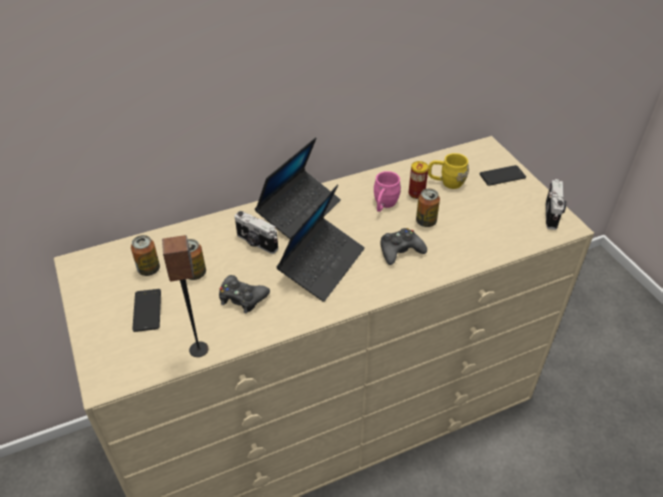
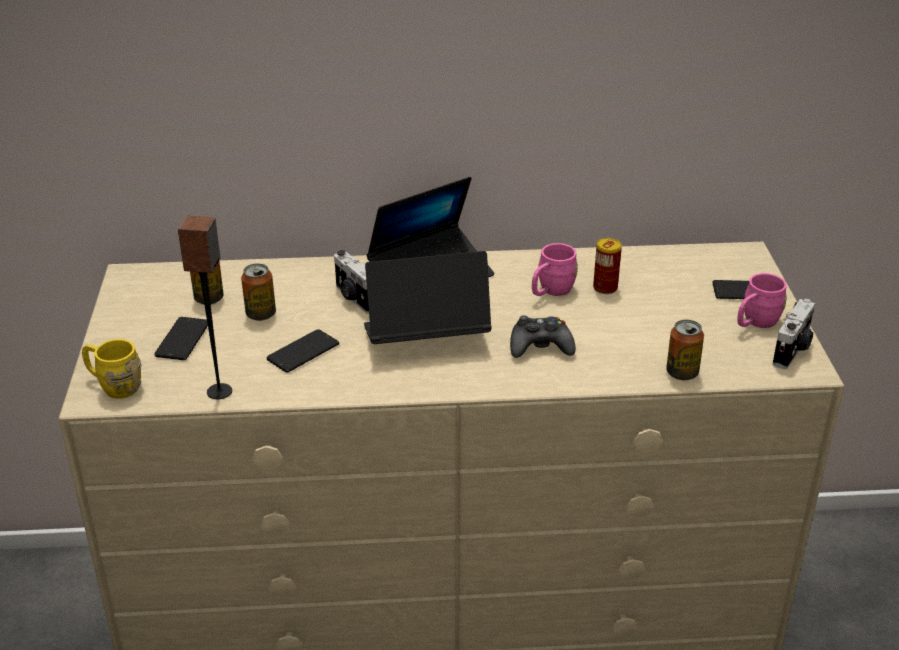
camera: 20 degrees right, 10 degrees down
black game controller [219,275,270,313] -> phone [267,329,339,373]
laptop [276,184,365,302] -> laptop turned 150 degrees counterclockwise [364,251,491,344]
can [416,189,440,227] -> can moved to [666,320,704,380]
yellow mug [428,153,469,189] -> yellow mug moved to [82,339,141,399]
none -> pink mug [737,273,787,328]

